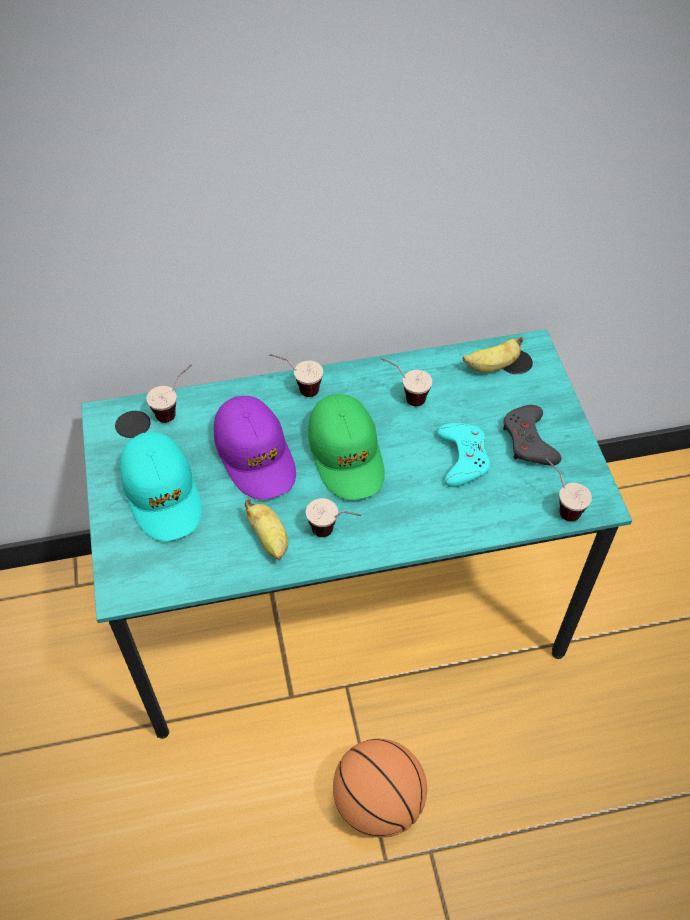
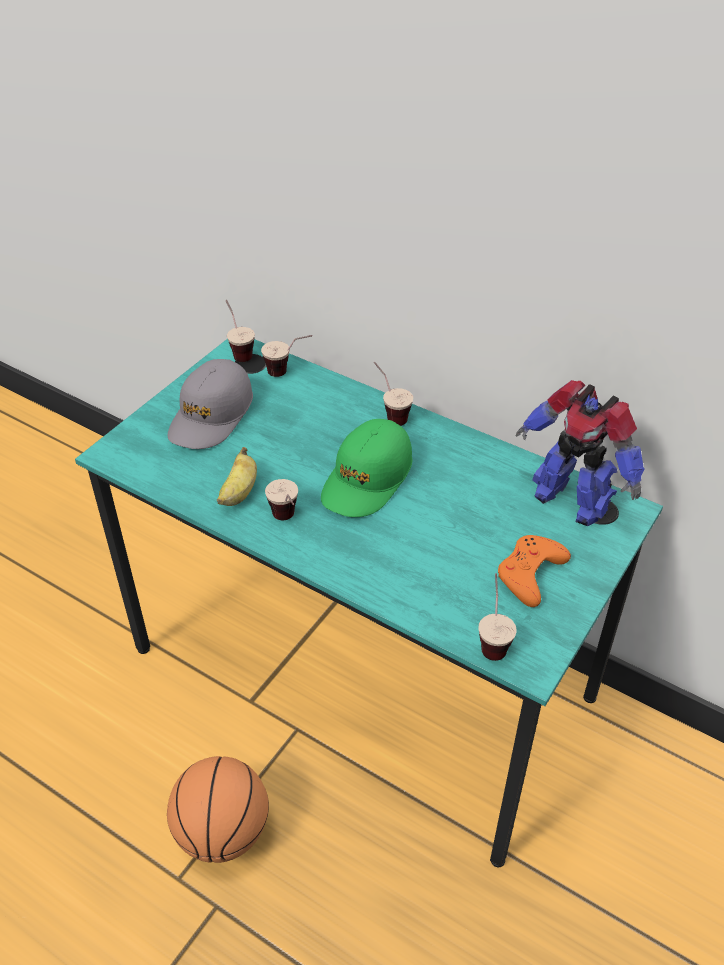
camera: 45 degrees right, 10 degrees down
turquoise cap [120,432,202,541] -> grey cap [168,359,253,449]
purple cap [214,396,296,500] -> none
cup [381,357,432,406] -> cup moved to [225,300,255,362]
turquoise game controller [437,423,490,487] -> none
banana [462,337,523,372] -> toy robot [516,380,645,526]
grey game controller [503,405,561,466] -> orange game controller [498,535,571,607]

